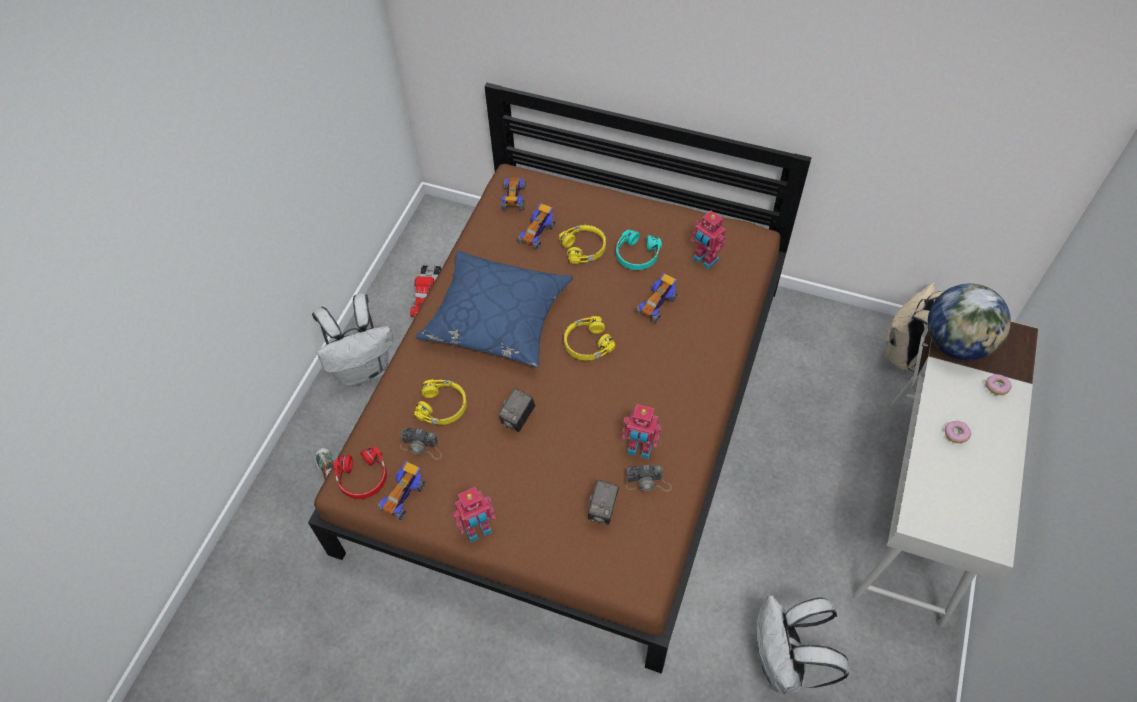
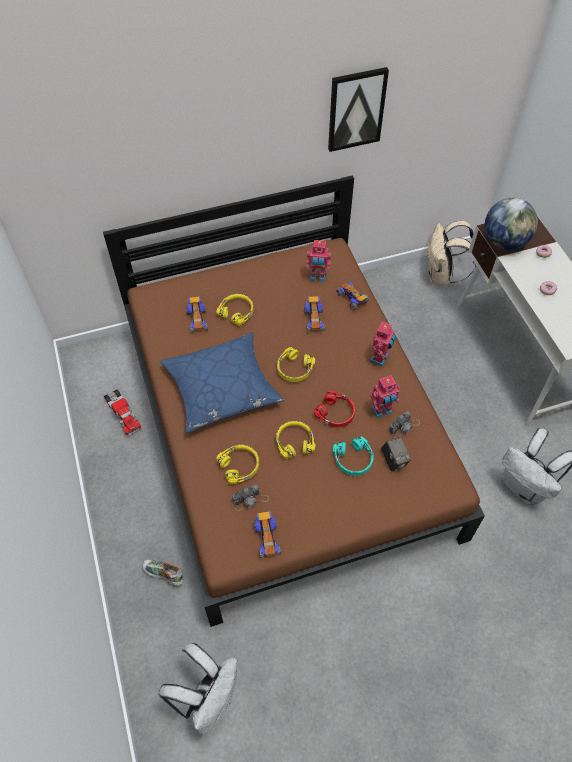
camera: 40 degrees left, 0 degrees up
white backpack [312,293,393,387] -> white backpack moved to [158,643,237,735]
red headphones [333,446,387,499] -> red headphones moved to [314,391,355,427]
toy robot [452,487,496,542] -> toy robot moved to [370,321,396,366]
camera [499,388,535,432] -> yellow headphones [276,421,316,459]
toy car [501,178,525,210] -> toy car moved to [336,282,369,310]
turquoise headphones [616,230,662,270] -> turquoise headphones moved to [333,437,374,476]
none -> picture [328,67,389,152]

